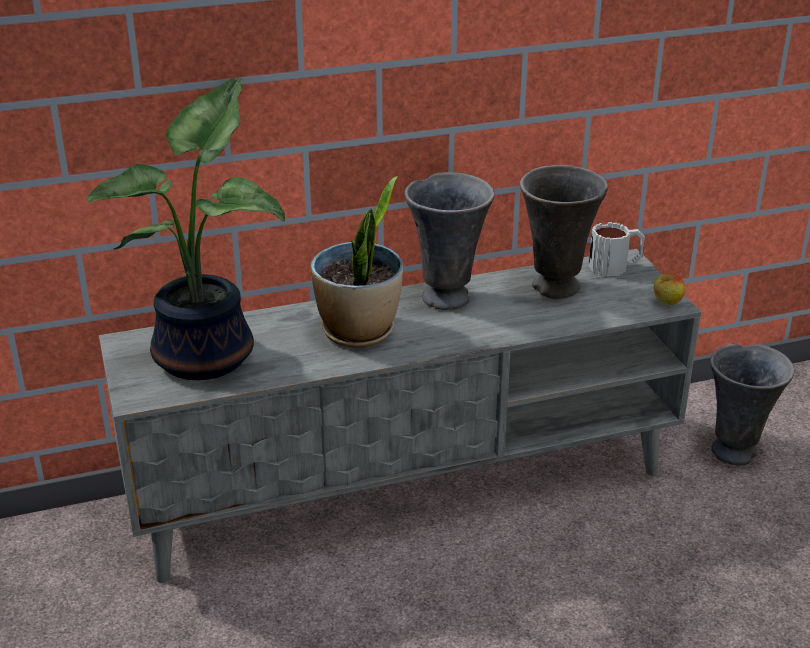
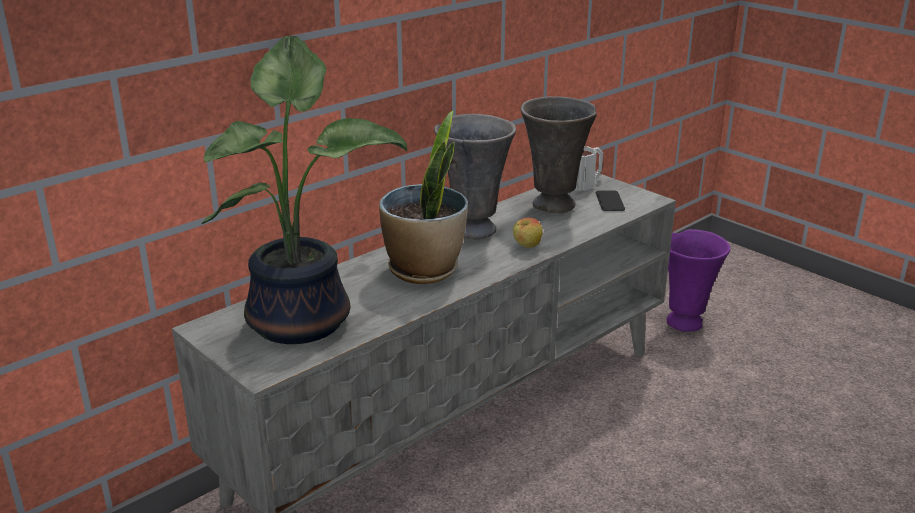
camera: 25 degrees left, 5 degrees down
apple [653,273,685,305] -> apple moved to [513,218,543,248]
grey vase [710,344,794,465] -> purple vase [666,229,731,332]
none -> phone [596,191,625,211]

